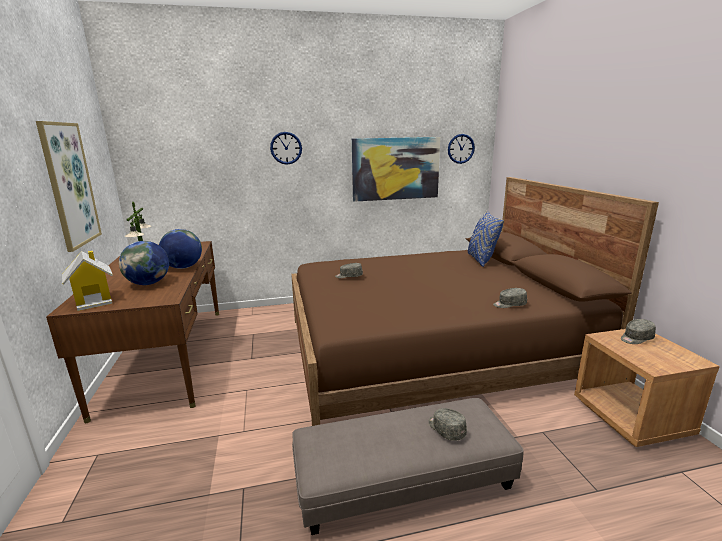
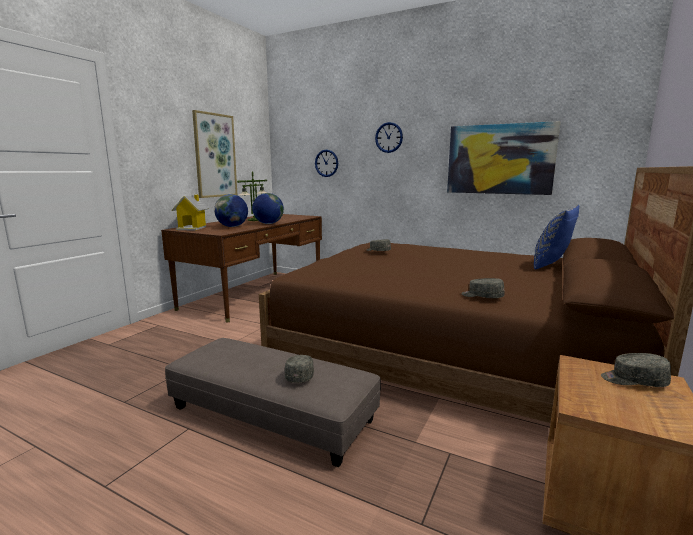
camera: 40 degrees right, 5 degrees down
wall clock [448,134,475,164] -> wall clock moved to [315,149,338,177]

